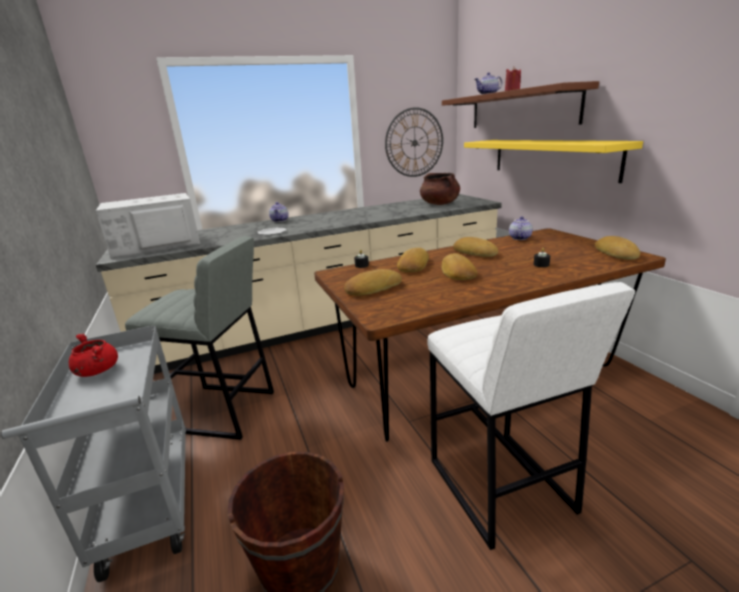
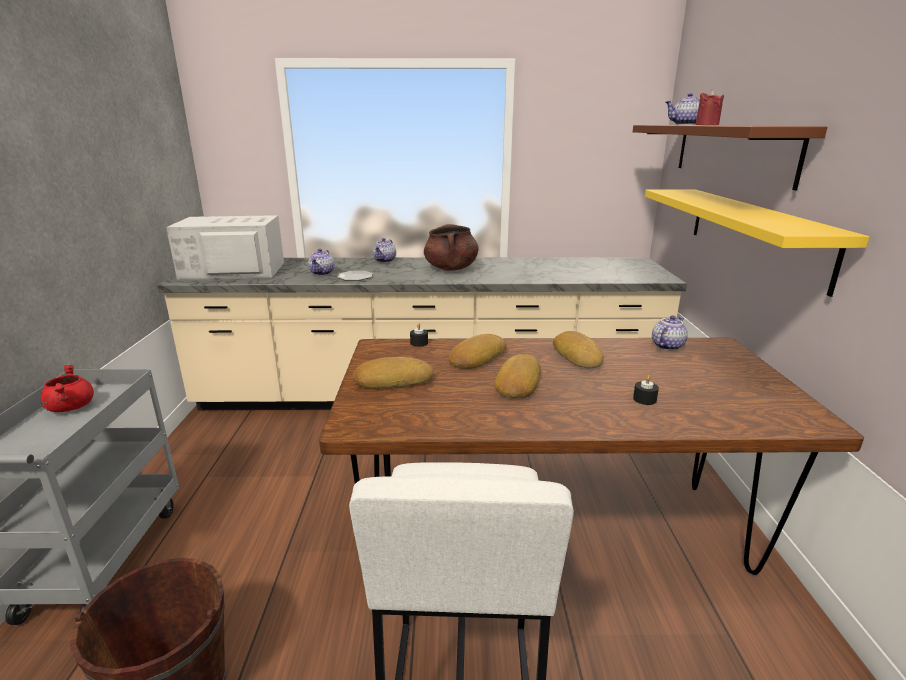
camera: 20 degrees right, 0 degrees up
grey stool [125,236,274,440] -> none
wall clock [385,107,443,177] -> none
brown cooking pot [420,173,460,205] -> brown cooking pot moved to [424,224,478,271]
bread [595,236,640,260] -> none
none -> teapot [308,249,335,276]

